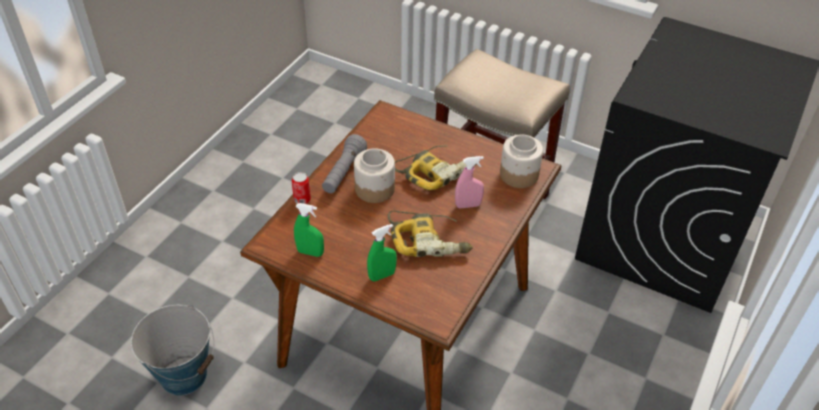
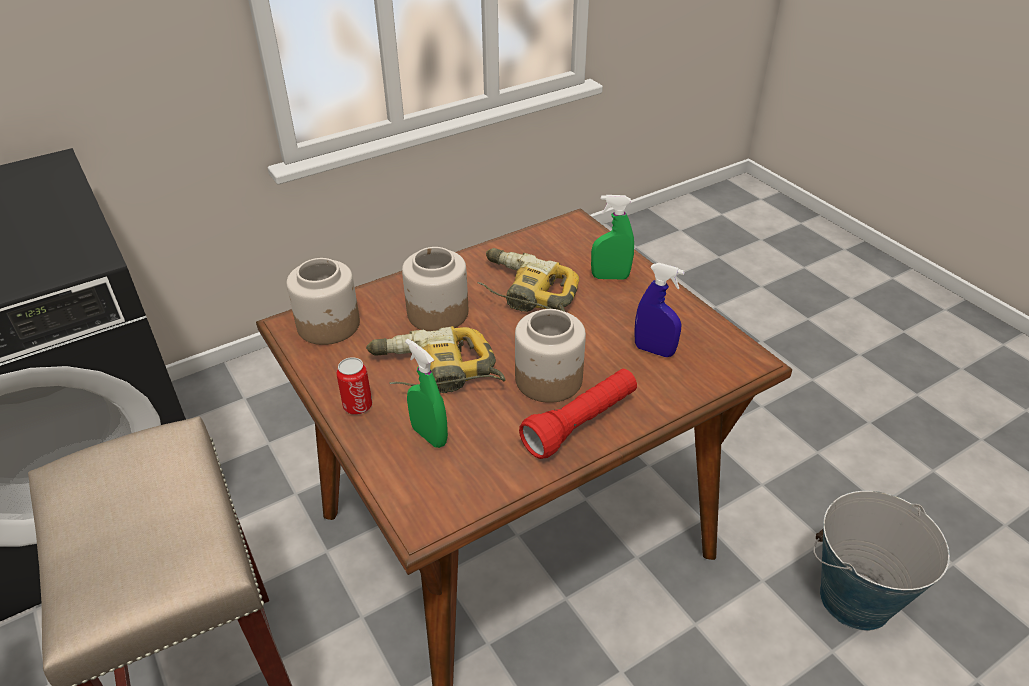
camera: 150 degrees left, 5 degrees down
can [292,172,311,204] -> can moved to [336,357,372,415]
green spray bottle [294,203,324,257] -> green spray bottle moved to [405,339,448,448]
grey flashlight [322,134,367,193] -> red flashlight [519,369,637,459]
pink spray bottle [455,156,484,209] -> jar [402,247,468,331]
none -> blue spray bottle [634,263,685,357]

